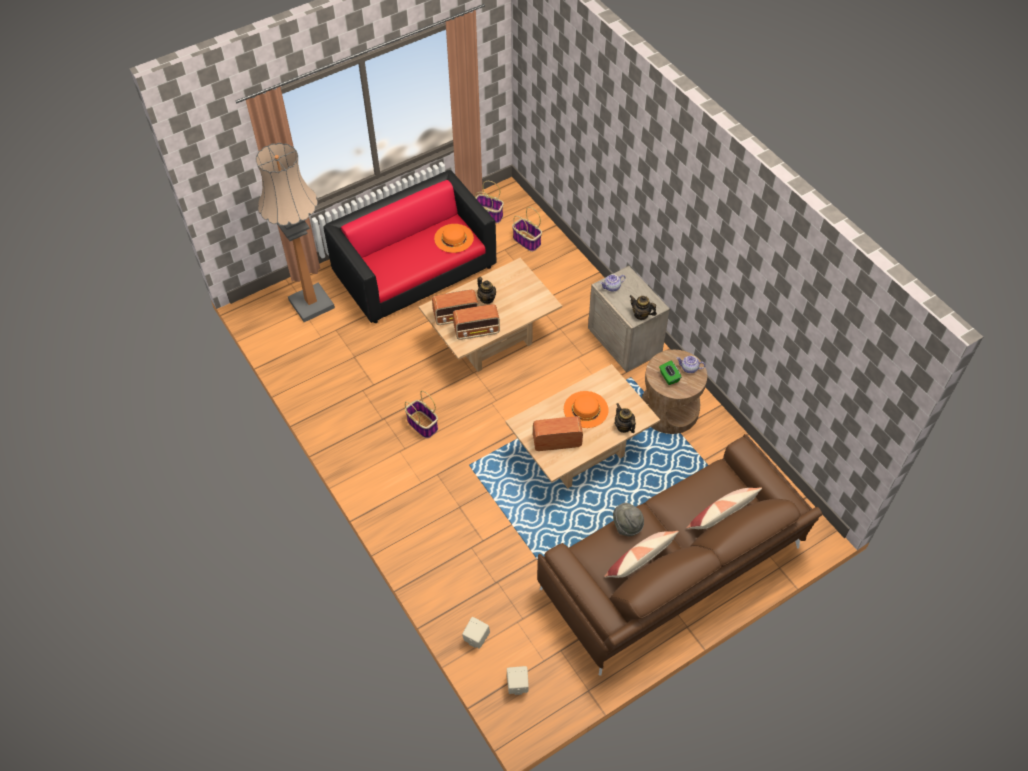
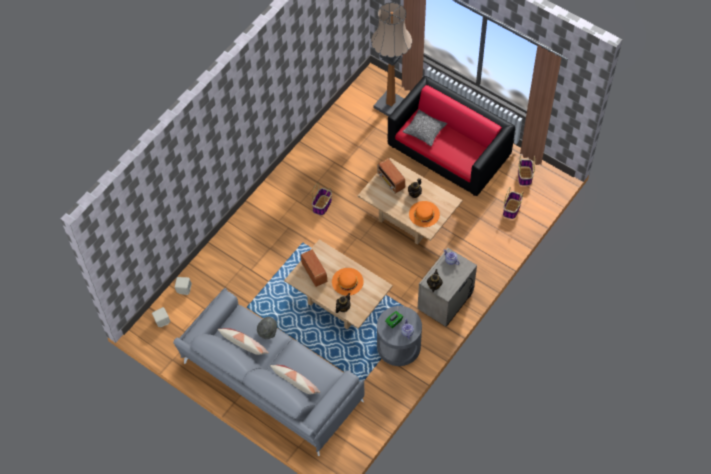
camera: 70 degrees right, 5 degrees up
orange hat [434,224,474,253] -> orange hat moved to [409,201,440,227]
radio [453,304,500,340] -> none
brown sofa [537,434,822,676] -> grey sofa [173,288,364,456]
brown side table [642,350,707,434] -> grey side table [377,306,422,366]
none -> pillow [402,110,447,146]

